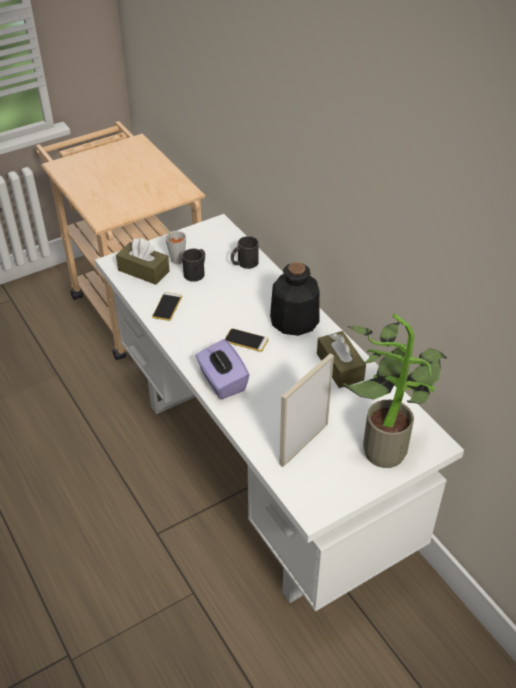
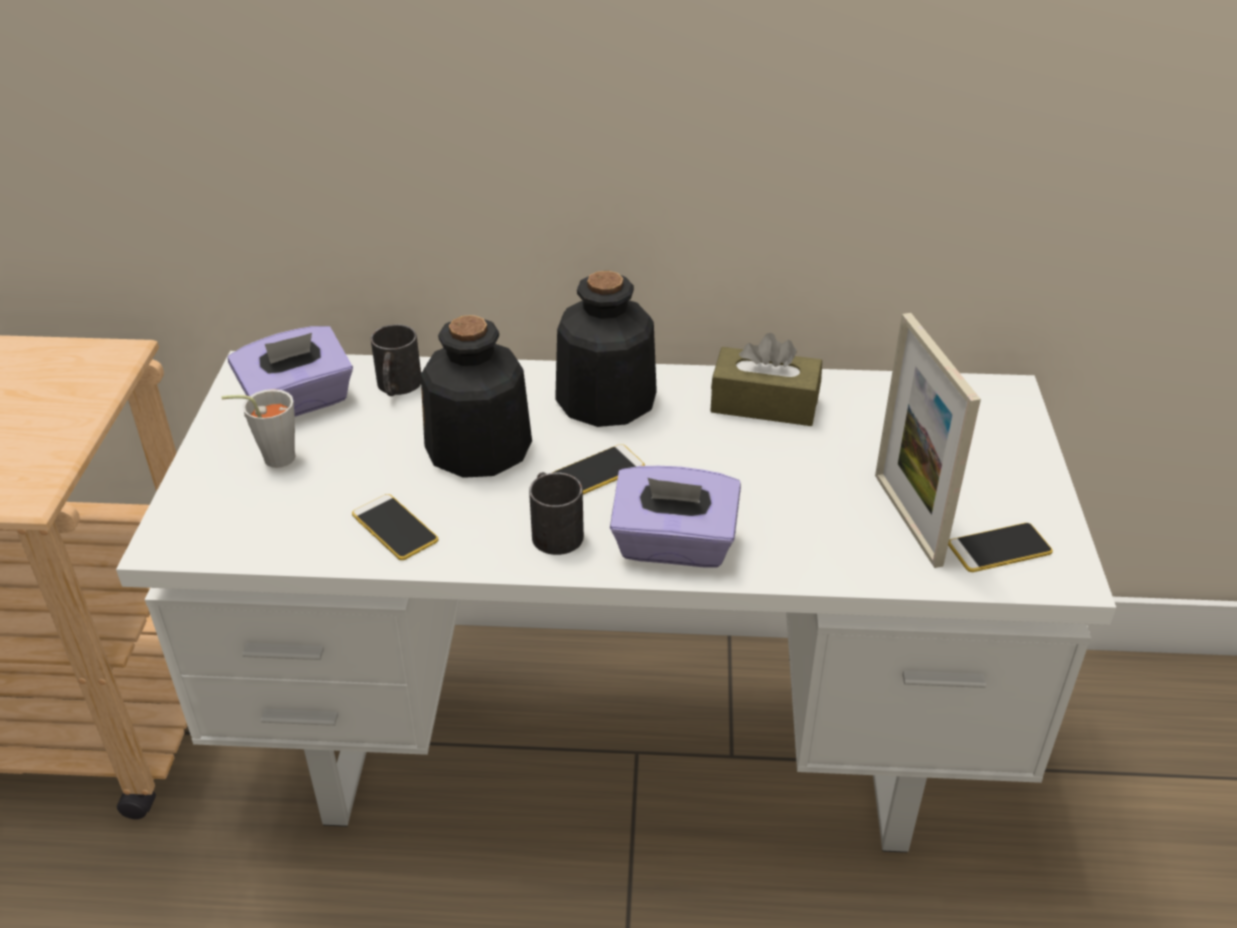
camera: 55 degrees left, 5 degrees down
brown tissue box [116,238,170,285] -> none
black mug [182,248,205,282] -> black mug moved to [529,472,584,555]
potted plant [343,313,447,468] -> none
none -> purple tissue box [228,326,353,417]
none -> bottle [421,315,532,478]
none -> phone [948,523,1053,572]

